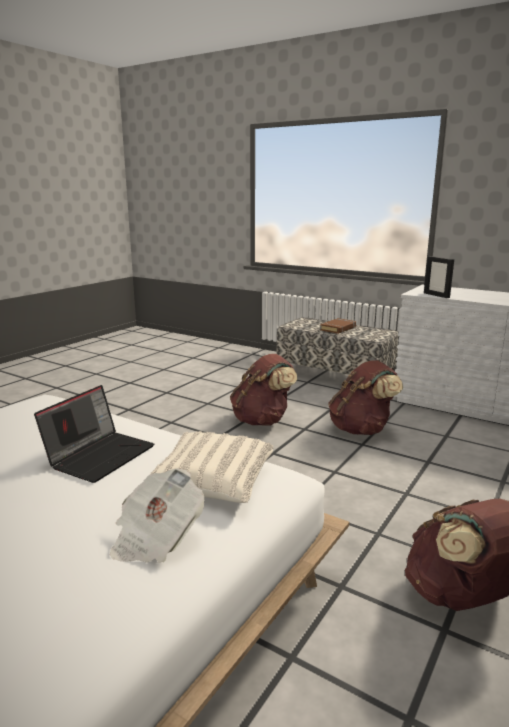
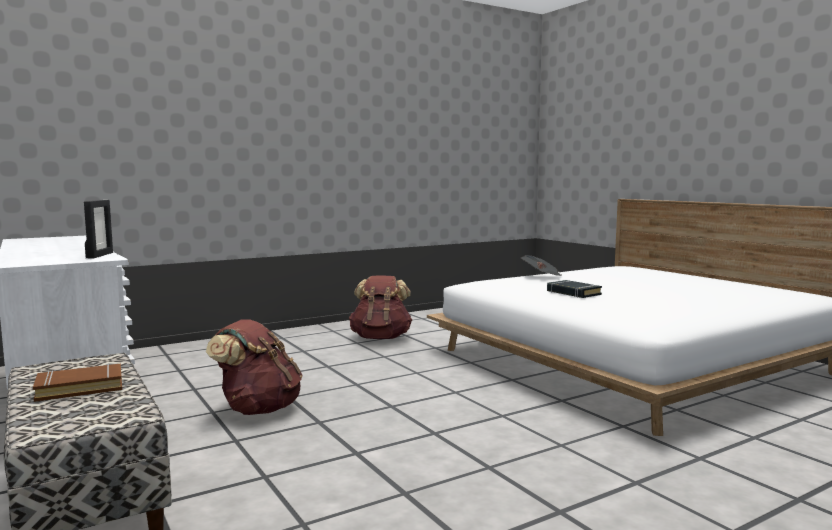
camera: 155 degrees left, 10 degrees down
laptop [34,385,154,483] -> black book [547,280,602,298]
beige pillow [151,431,274,503] -> none
brown backpack [230,354,298,425] -> none

